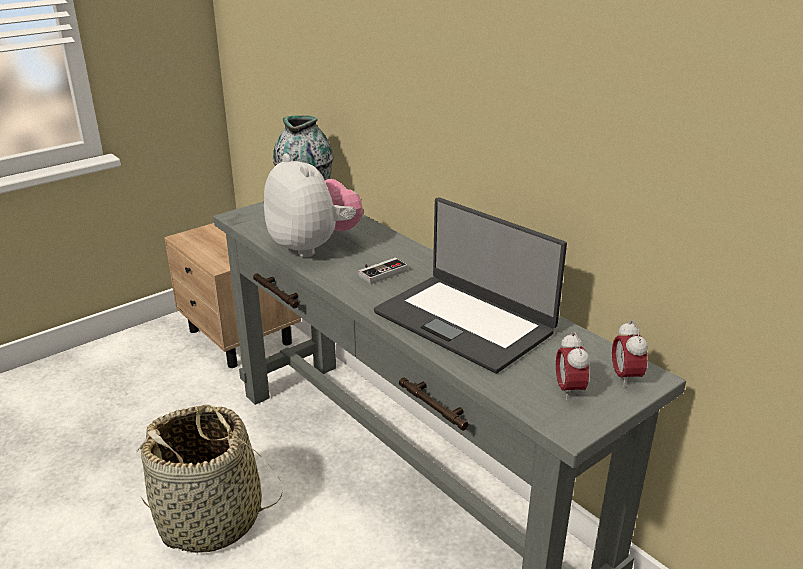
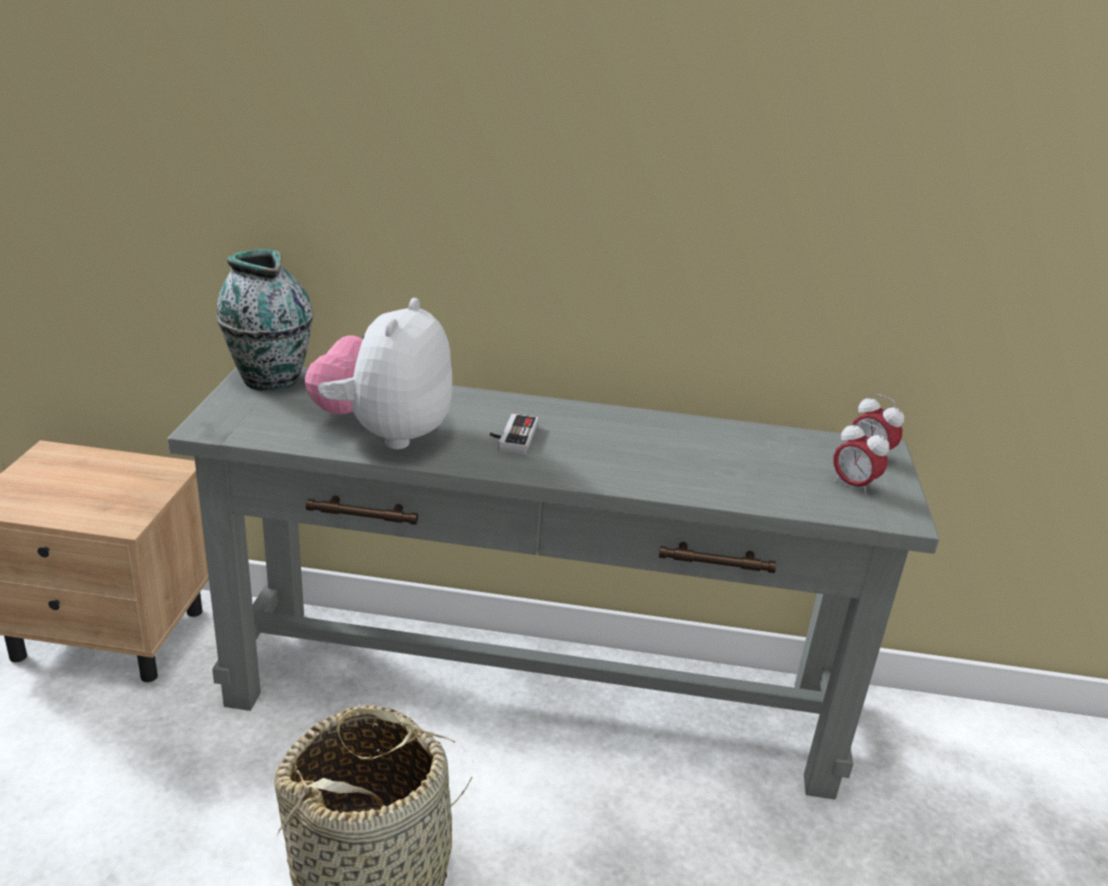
camera: 45 degrees left, 0 degrees up
plush toy [264,154,363,257] -> plush toy turned 90 degrees counterclockwise [305,298,452,449]
laptop [374,197,567,373] -> none

